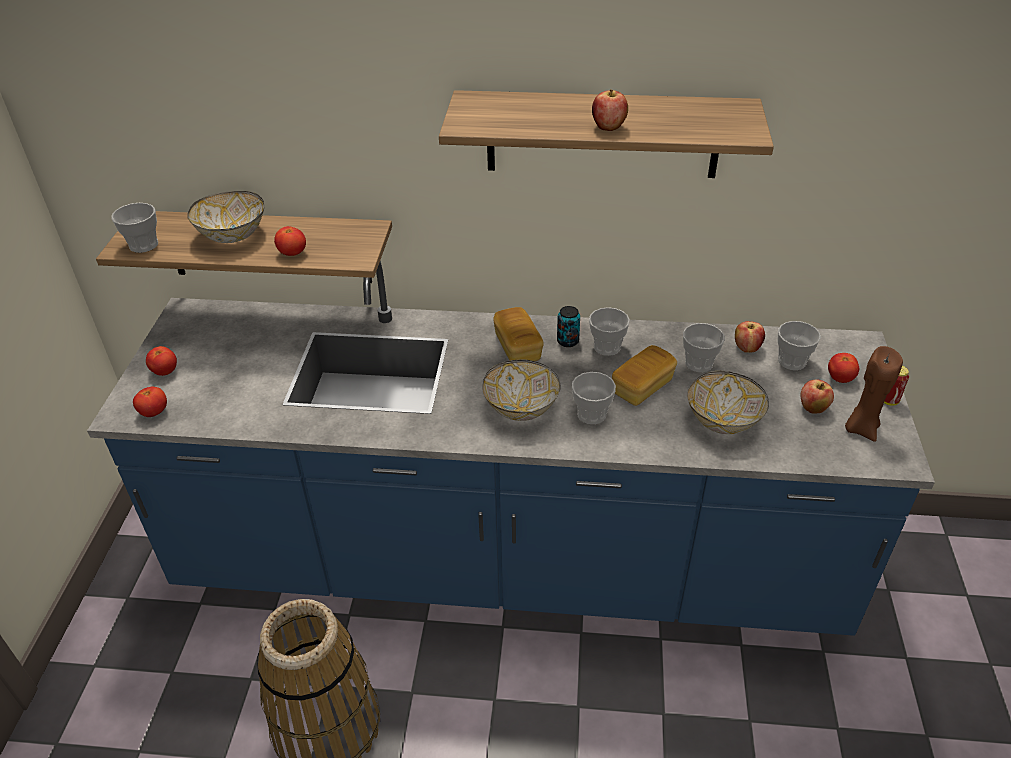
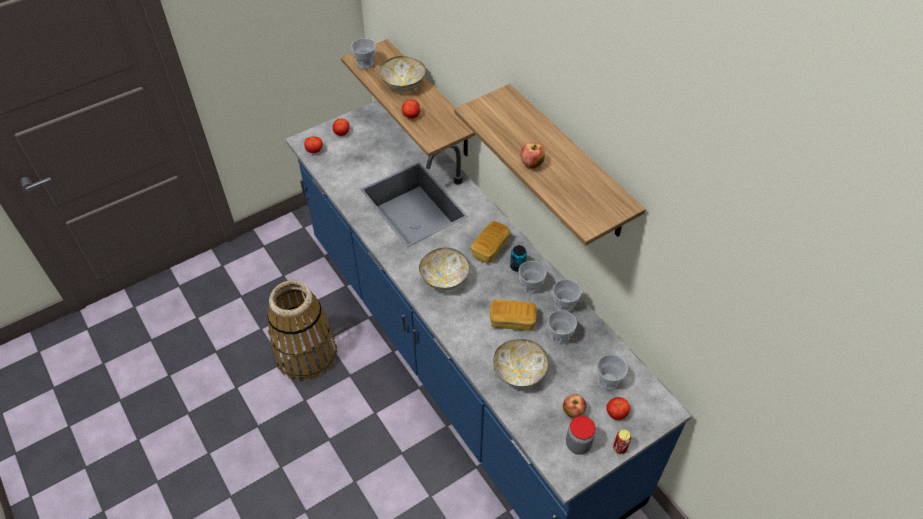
camera: 50 degrees right, 10 degrees up
cup [572,372,616,424] -> cup moved to [552,279,581,312]
apple [735,321,765,353] -> none
brown candle [845,346,903,442] -> jar [566,416,596,455]

